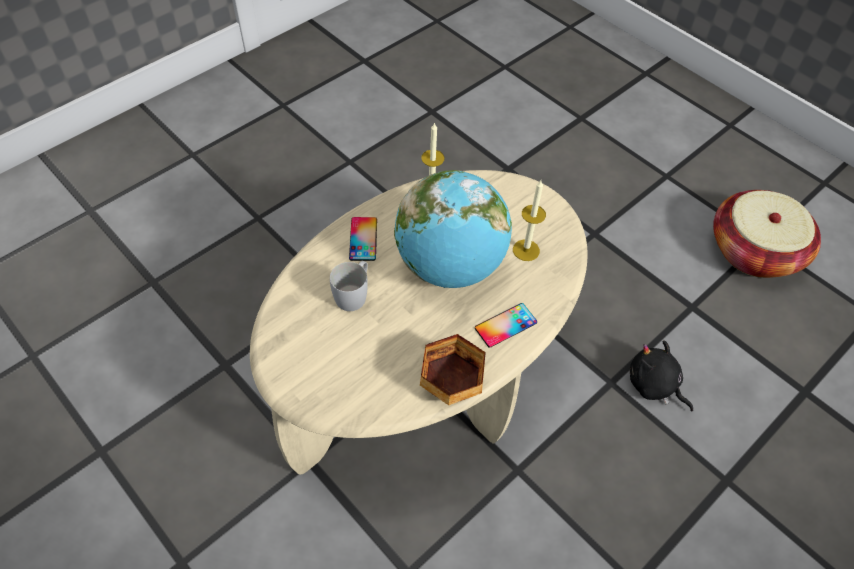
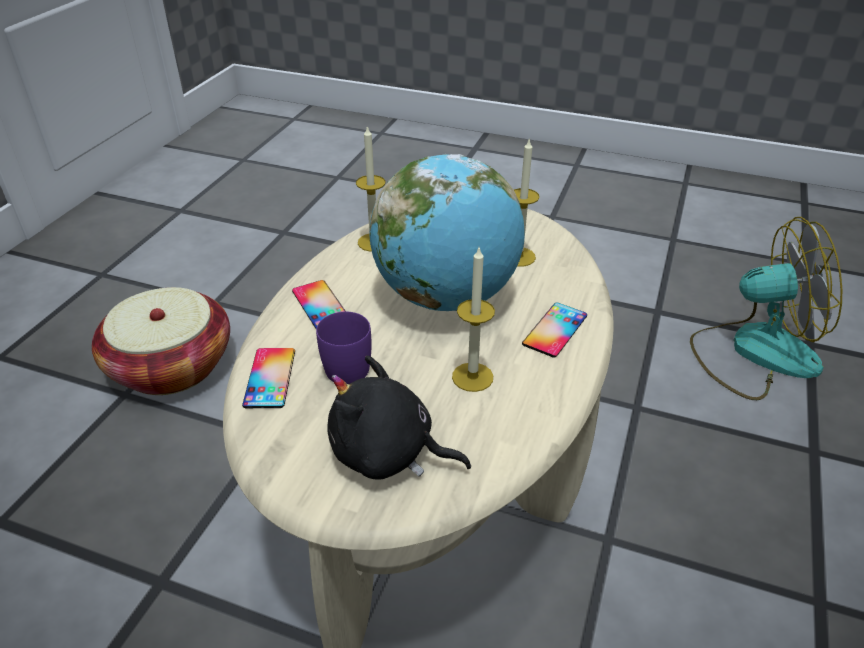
camera: 25 degrees left, 15 degrees down
white mug [330,261,368,311] -> purple mug [316,312,371,384]
bowl [420,334,486,405] -> none
black plush toy [630,340,693,411] -> black plush toy moved to [327,356,471,480]
basket [713,190,821,278] -> basket moved to [92,287,230,395]
none -> phone [242,348,295,408]
none -> candle [452,248,495,392]
none -> fan [690,217,842,400]

